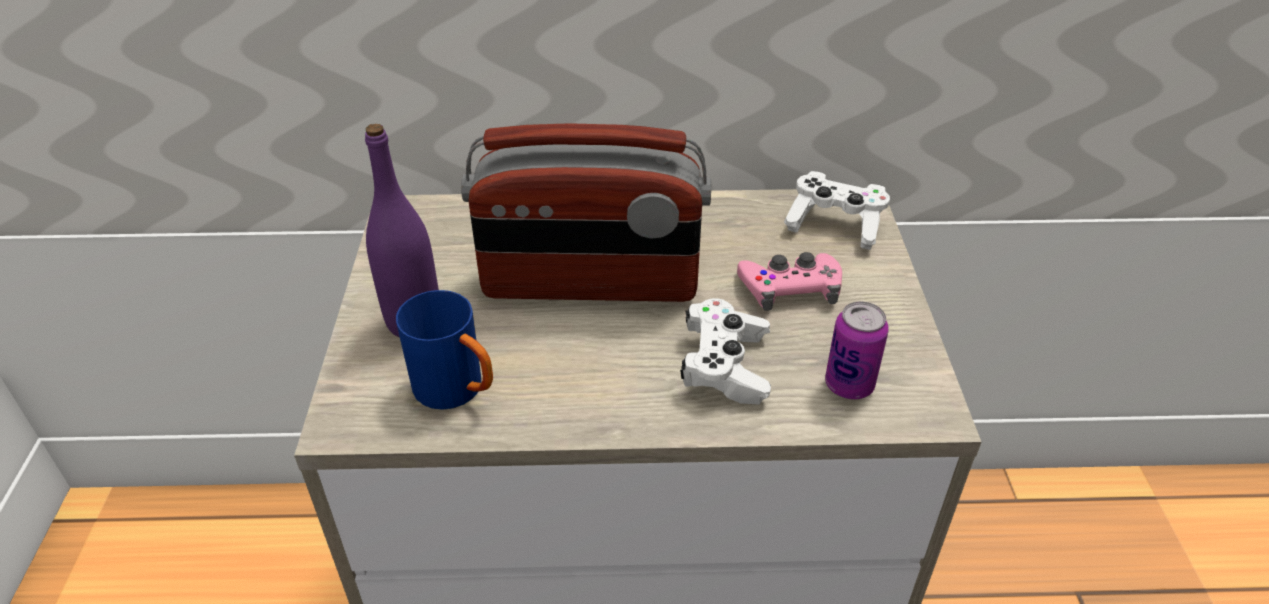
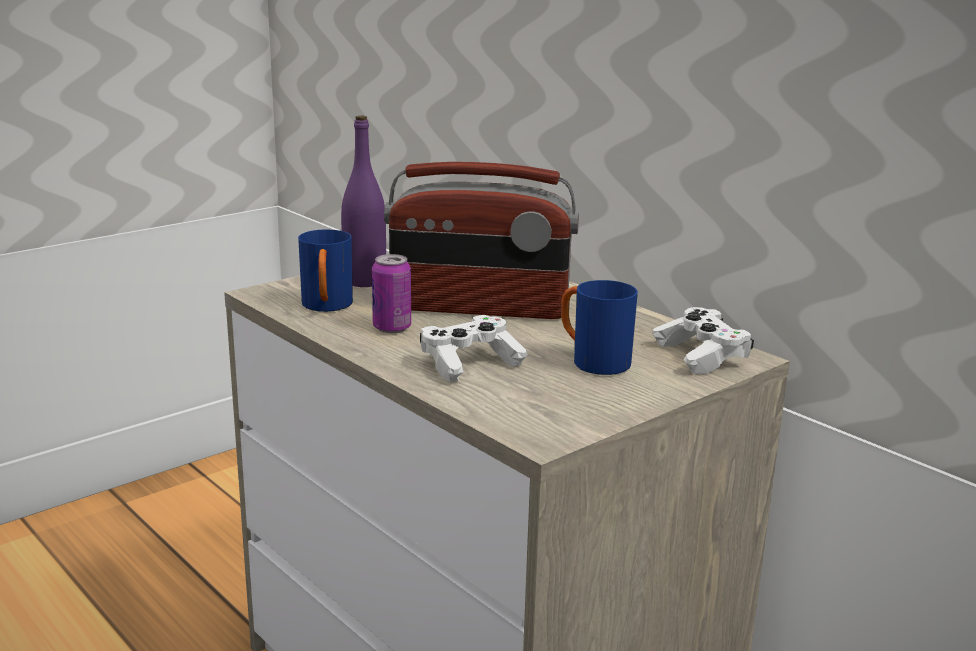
camera: 50 degrees right, 20 degrees down
radio [461,123,711,302] -> radio turned 45 degrees counterclockwise [384,162,579,319]
pink game controller [737,252,842,311] -> blue mug [561,280,638,375]
can [825,302,889,399] -> can moved to [372,254,411,333]

